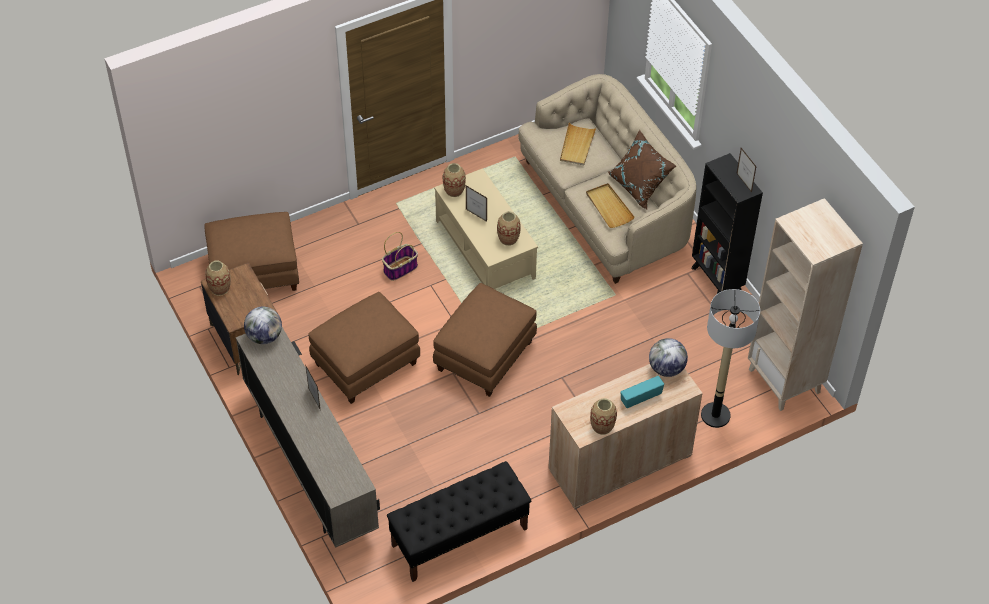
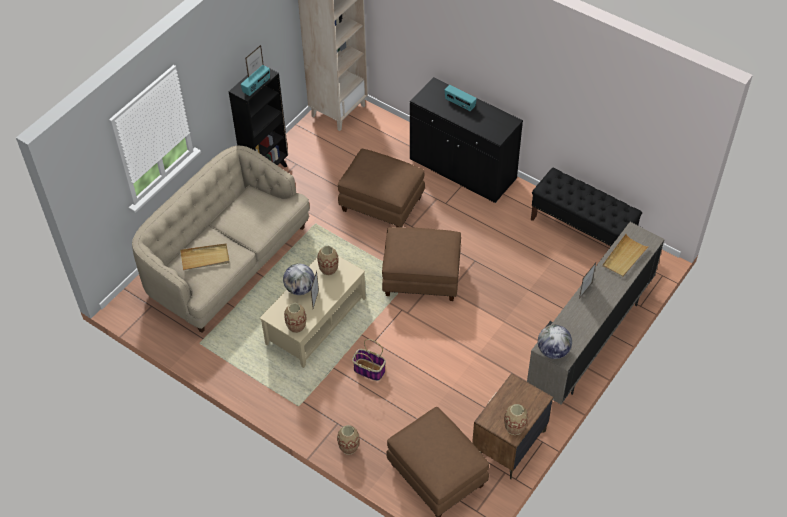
camera: 115 degrees left, 0 degrees up
brown ottoman [308,292,420,404] -> brown ottoman moved to [338,149,425,227]
beige cabinet [548,364,703,509] -> black cabinet [410,77,523,203]
beige tray [586,183,635,228] -> beige tray moved to [602,234,649,278]
vase [590,398,617,435] -> vase moved to [337,425,360,454]
brown pillow [608,129,676,209] -> none
globe [649,338,688,377] -> globe moved to [283,264,315,295]
floor lamp [701,289,760,428] -> none
none -> radio [241,65,270,96]

